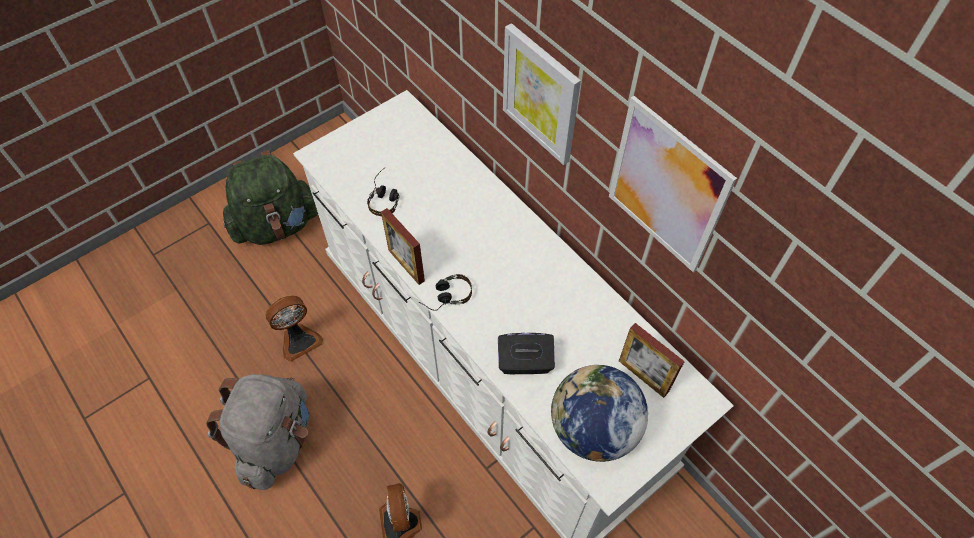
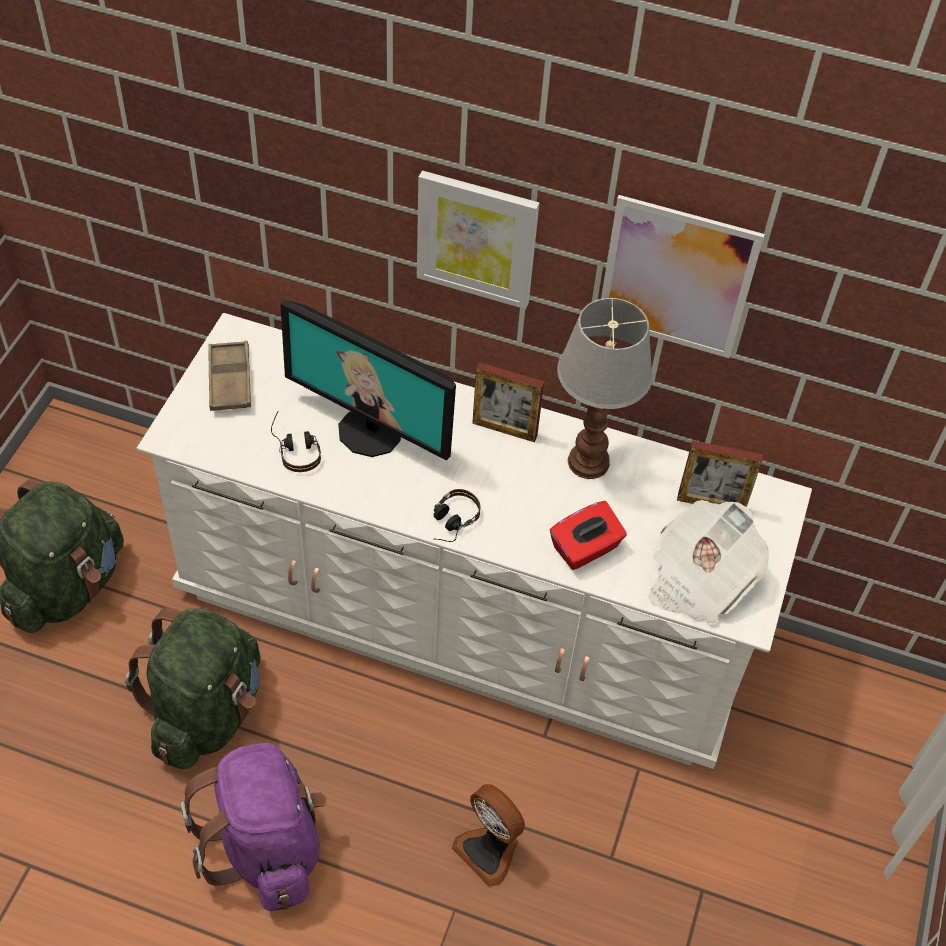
camera: 35 degrees left, 5 degrees down
grey backpack [206,374,309,490] -> purple backpack [181,743,327,911]
fan [265,295,323,362] -> green backpack [125,608,260,769]
picture frame [381,208,425,285] -> picture frame moved to [472,362,544,442]
black tissue box [498,333,555,374] -> red tissue box [550,501,627,570]
globe [551,365,648,462] -> newspaper [649,500,769,624]
none -> brown tray [208,341,251,411]
none -> monitor [280,300,456,461]
none -> table lamp [557,298,653,479]

